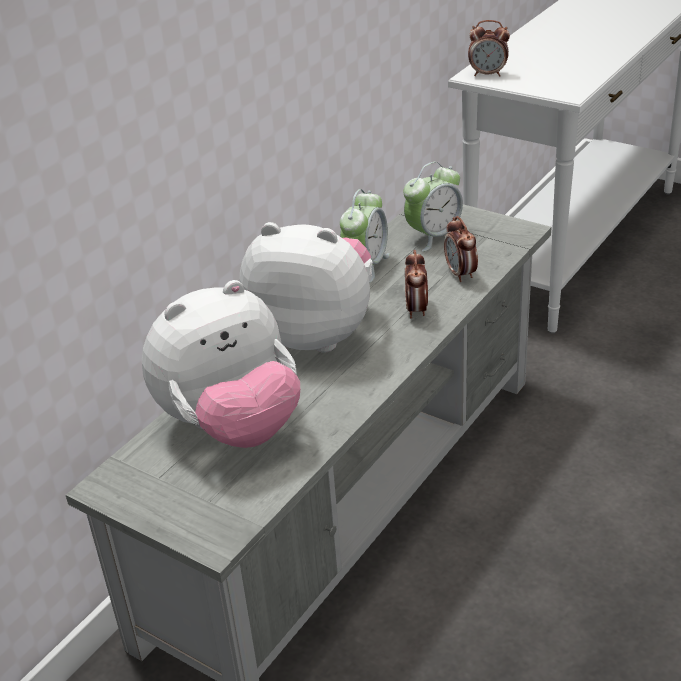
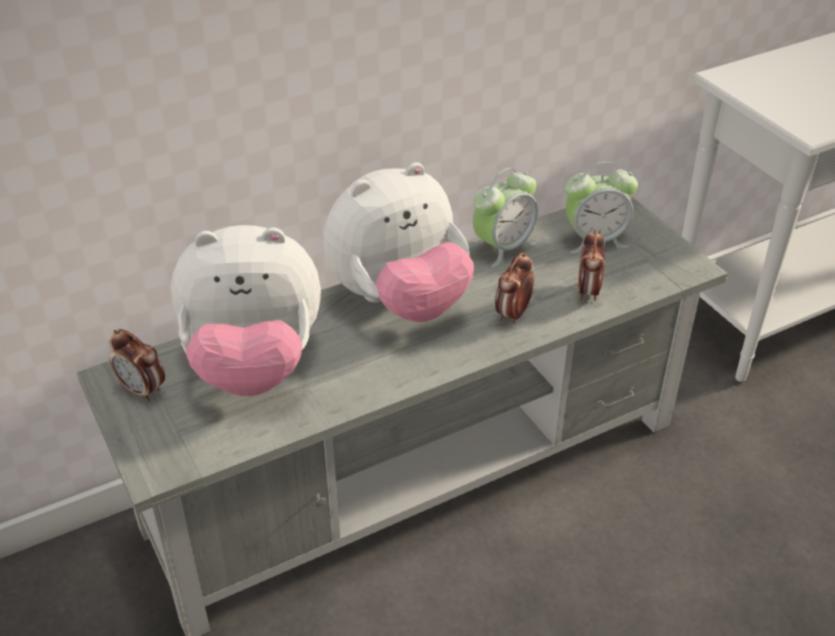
camera: 25 degrees right, 5 degrees up
plush toy [240,222,373,353] -> plush toy turned 105 degrees clockwise [323,162,474,322]
alarm clock [468,20,510,77] -> alarm clock moved to [109,329,165,402]

